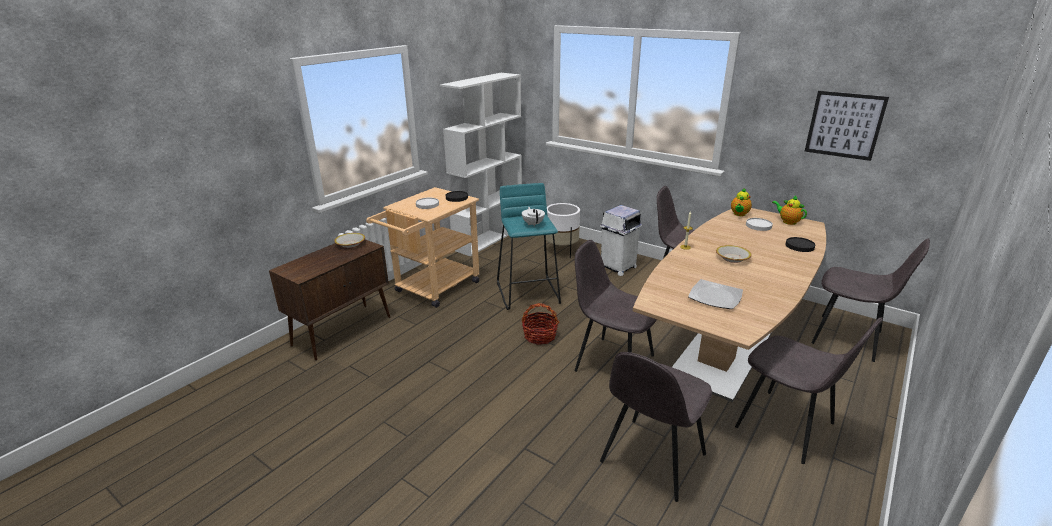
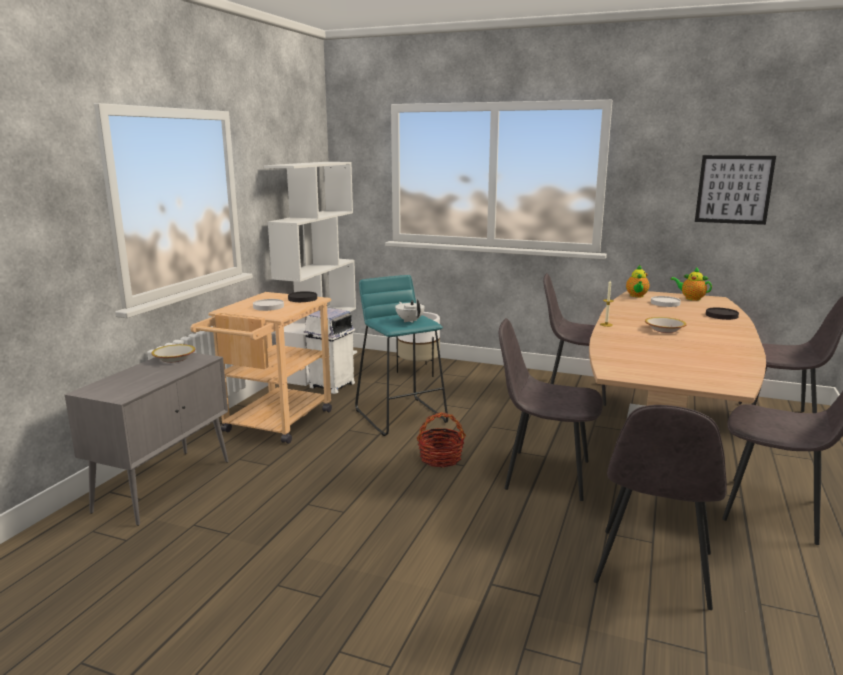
camera: 15 degrees left, 10 degrees down
brown cabinet [269,239,390,361] -> grey cabinet [65,353,228,526]
white trash can [600,205,642,276] -> white trash can moved to [303,308,355,394]
plate [688,279,743,309] -> none

